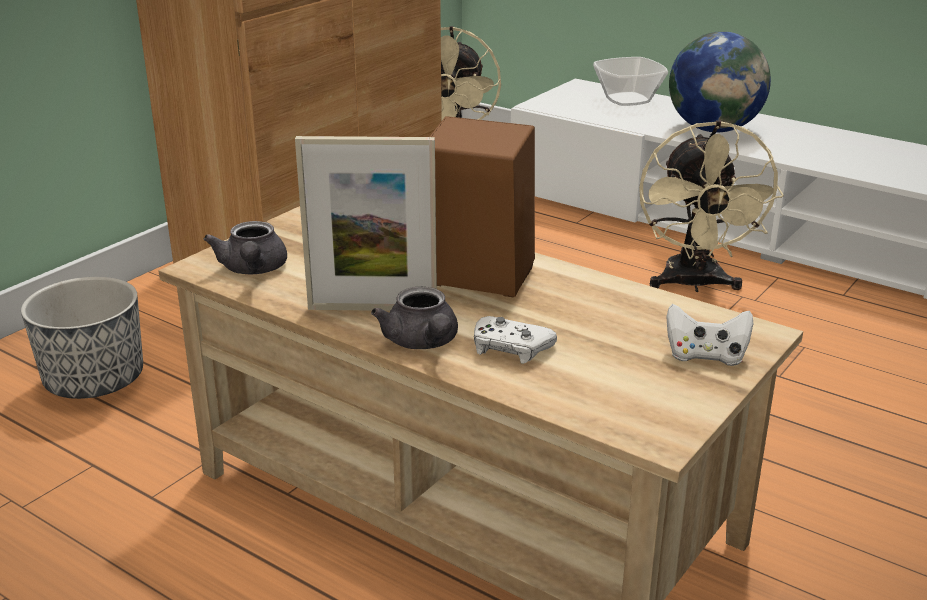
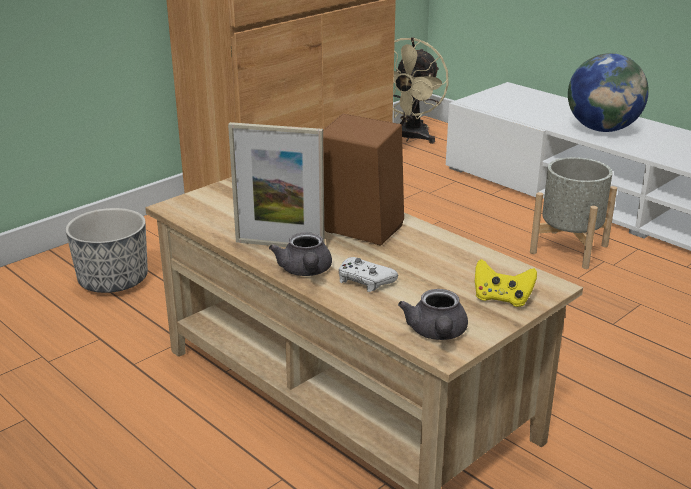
camera: 10 degrees right, 0 degrees up
grey teapot [204,221,287,274] -> grey teapot moved to [398,289,468,340]
bowl [593,57,668,106] -> none
beige fan [639,121,784,292] -> grey planter [530,157,617,269]
white game controller [666,304,753,366] -> yellow game controller [475,259,537,307]

